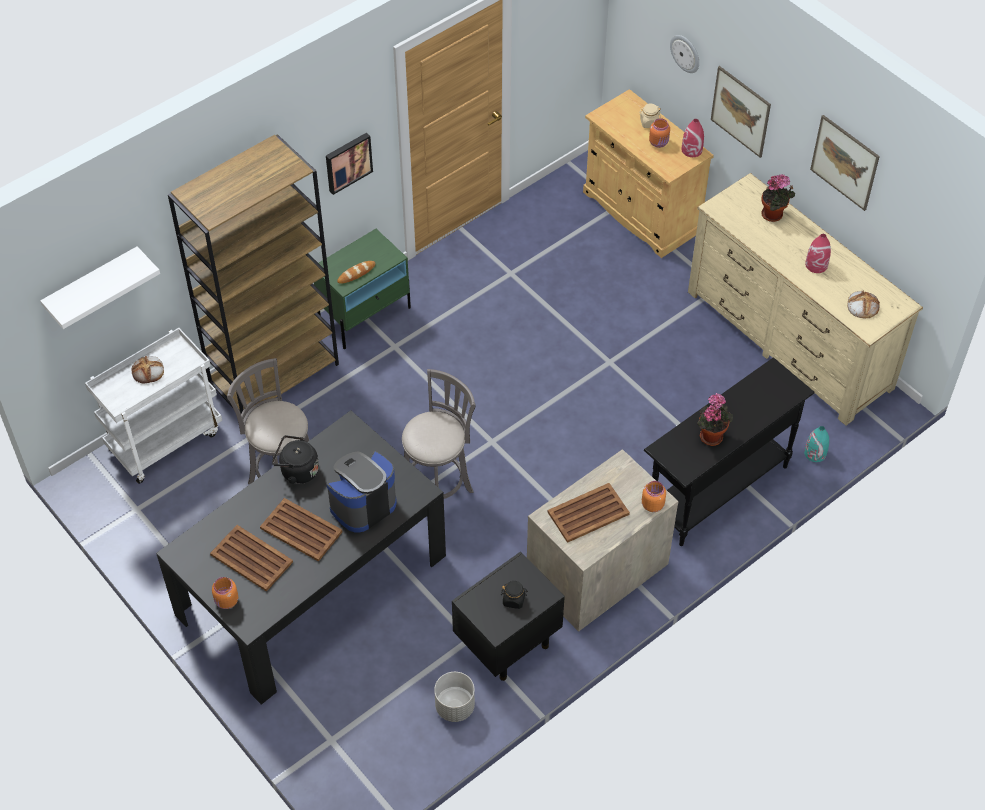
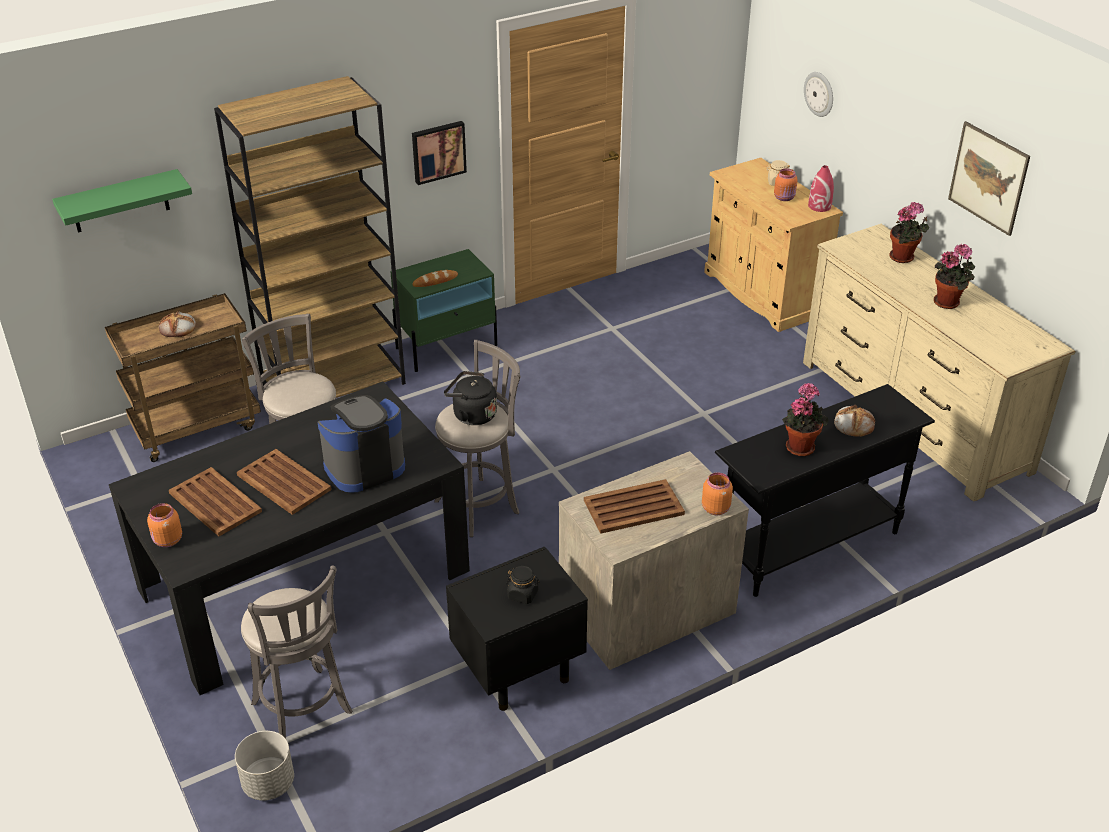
camera: 10 degrees right, 15 degrees down
white shelf [40,246,160,329] -> green shelf [52,169,192,233]
white cart [85,328,222,484] -> brown cart [105,293,261,462]
black kettle [272,435,319,484] -> black kettle moved to [444,371,497,425]
grey planter [434,672,475,722] -> grey planter moved to [235,731,294,801]
picture [711,66,771,158] -> none
turquoise vase [804,426,829,462] -> none
red vase [805,234,831,273] -> potted plant [934,244,975,309]
bread [848,290,880,318] -> bread moved to [834,405,876,437]
none -> grey stool [241,566,352,739]

